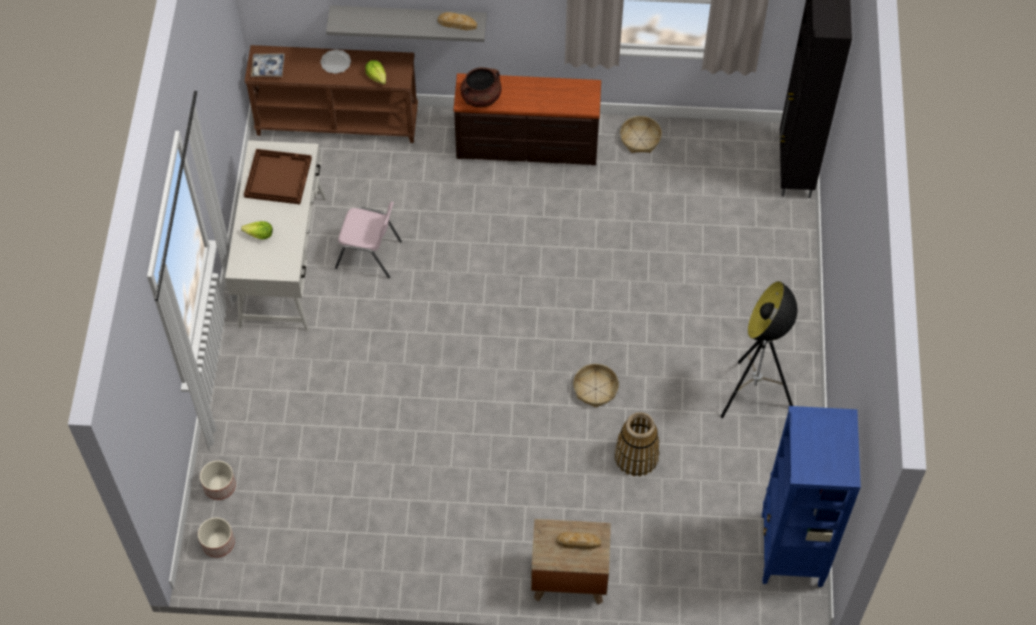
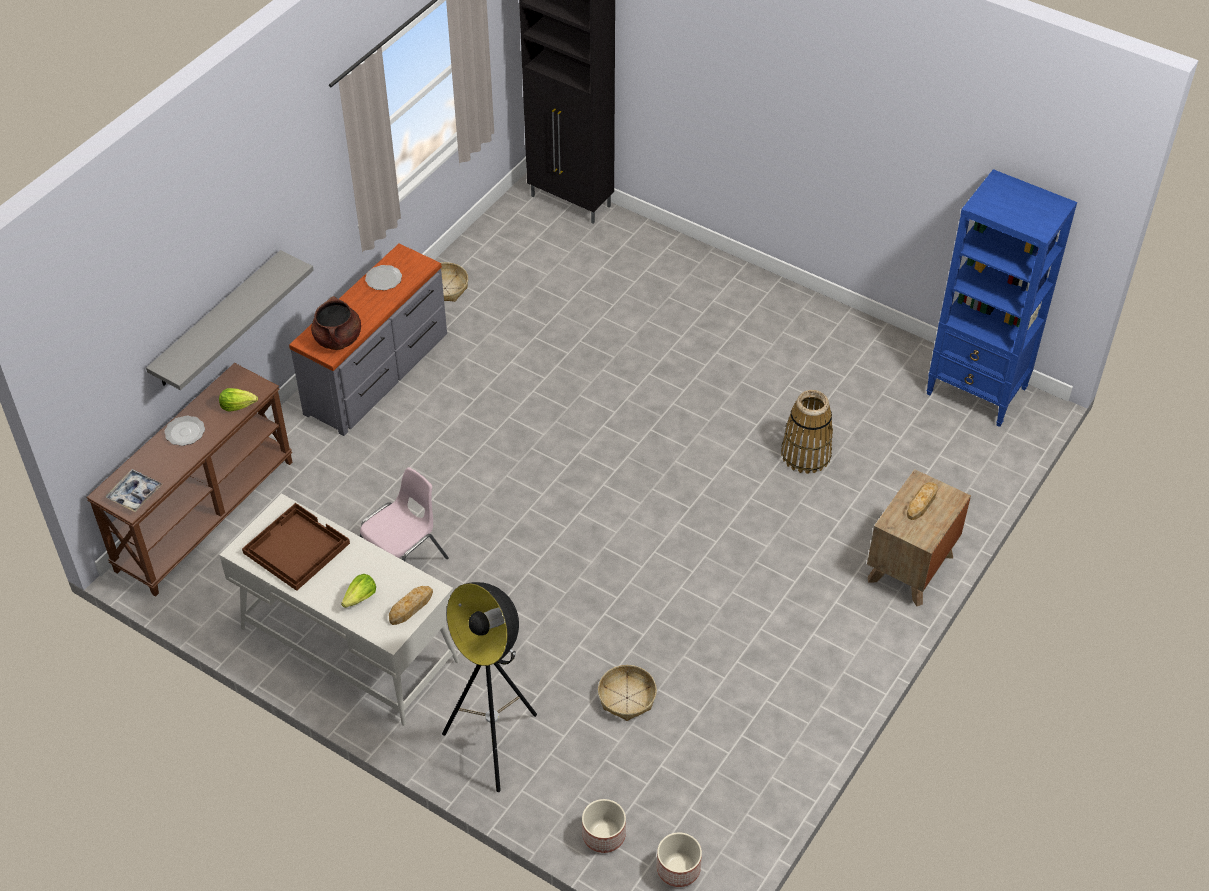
camera: 60 degrees left, 10 degrees down
bread [438,12,477,30] -> bread moved to [389,586,433,625]
brown dresser [454,73,601,165] -> grey dresser [289,244,447,436]
basket [573,364,619,408] -> basket moved to [598,665,657,721]
floor lamp [721,281,798,418] -> floor lamp moved to [442,582,537,792]
none -> plate [365,265,402,290]

